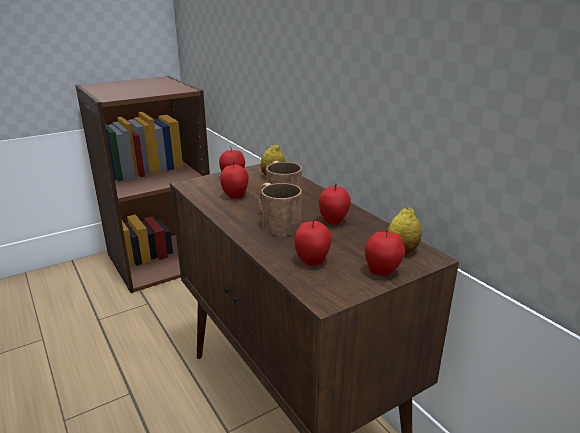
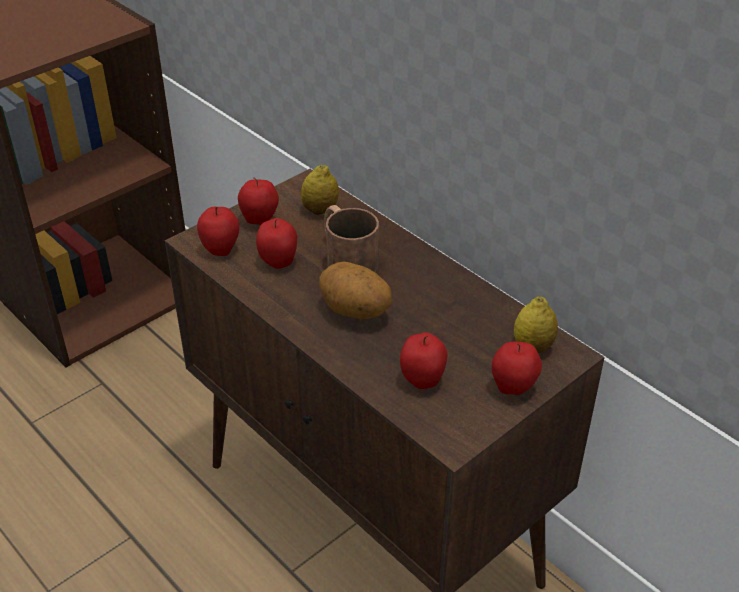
camera: 10 degrees left, 15 degrees up
brown mug [259,183,302,236] -> potato [319,262,392,319]
apple [319,184,351,225] -> apple moved to [197,207,239,256]

